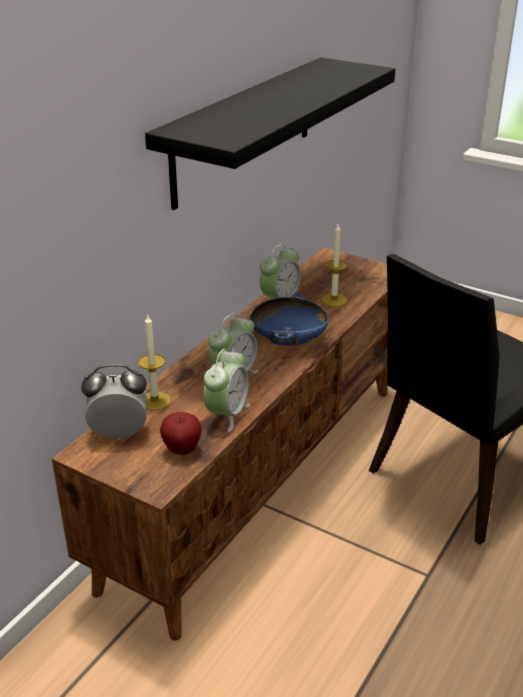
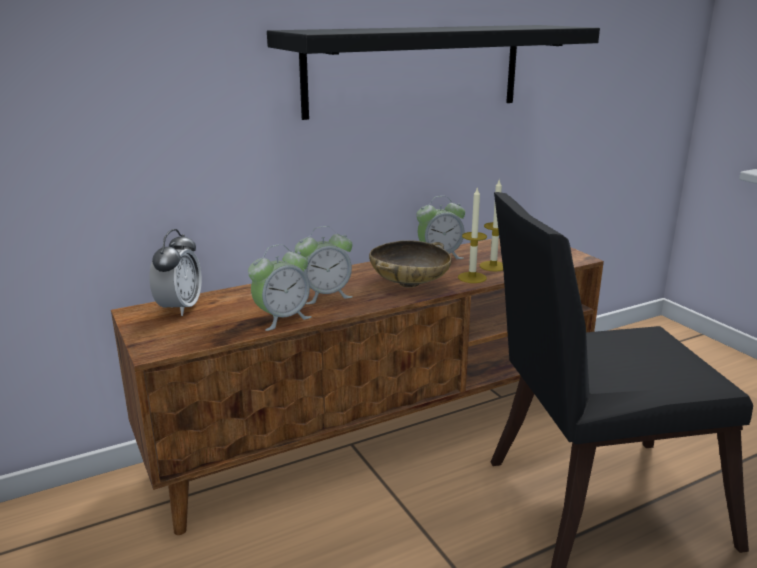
camera: 30 degrees right, 10 degrees down
alarm clock [81,364,147,440] -> alarm clock turned 75 degrees clockwise [149,229,202,316]
candle [138,315,170,410] -> candle moved to [458,186,487,283]
apple [160,412,202,455] -> none
blue bowl [250,293,329,346] -> beige bowl [369,240,452,288]

